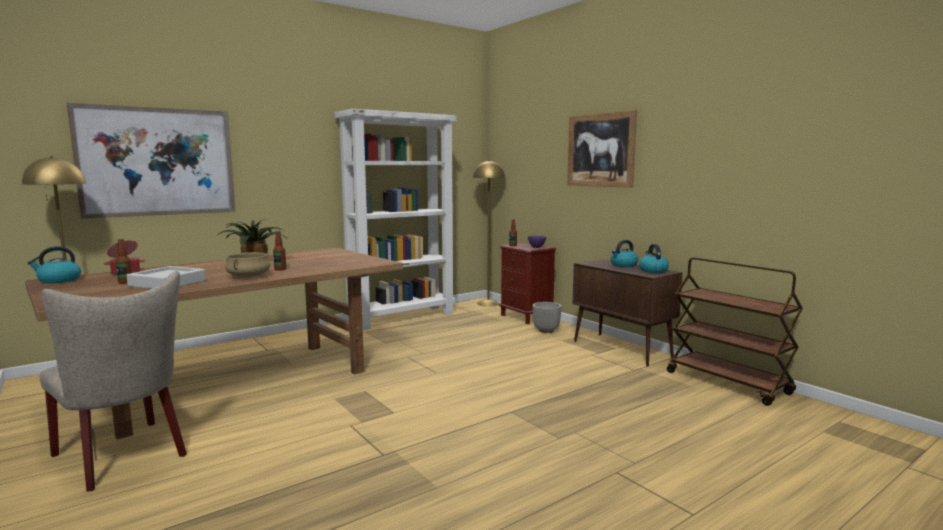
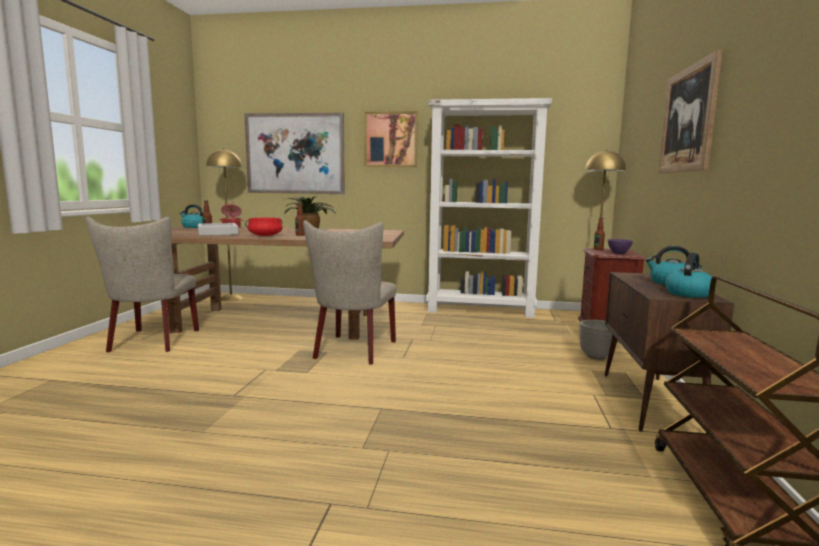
camera: 45 degrees right, 0 degrees up
beige cooking pot [225,252,270,277] -> red cooking pot [245,218,283,236]
none -> beige chair [303,220,396,365]
none -> picture [364,111,418,167]

